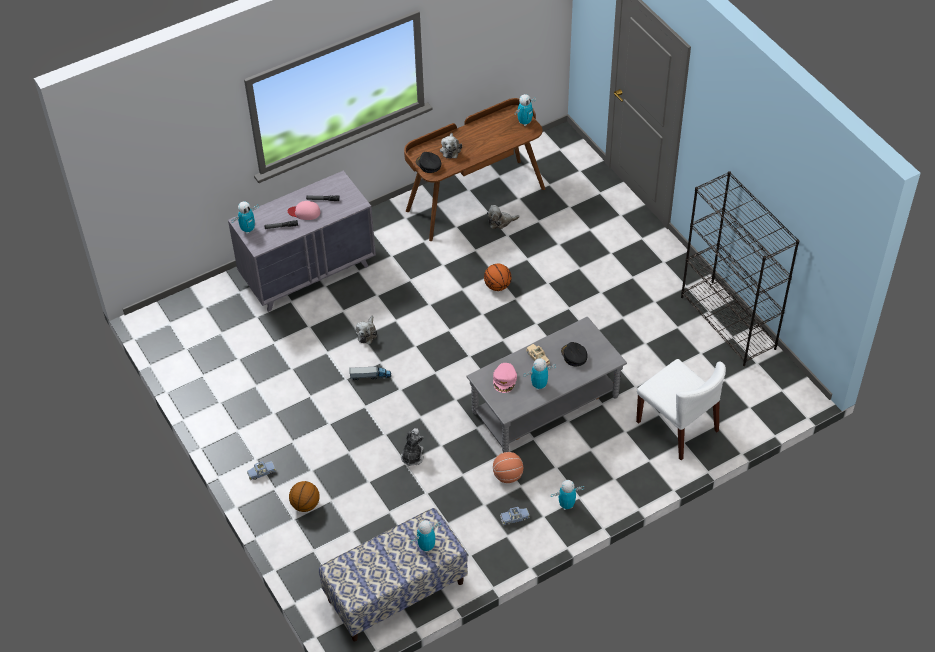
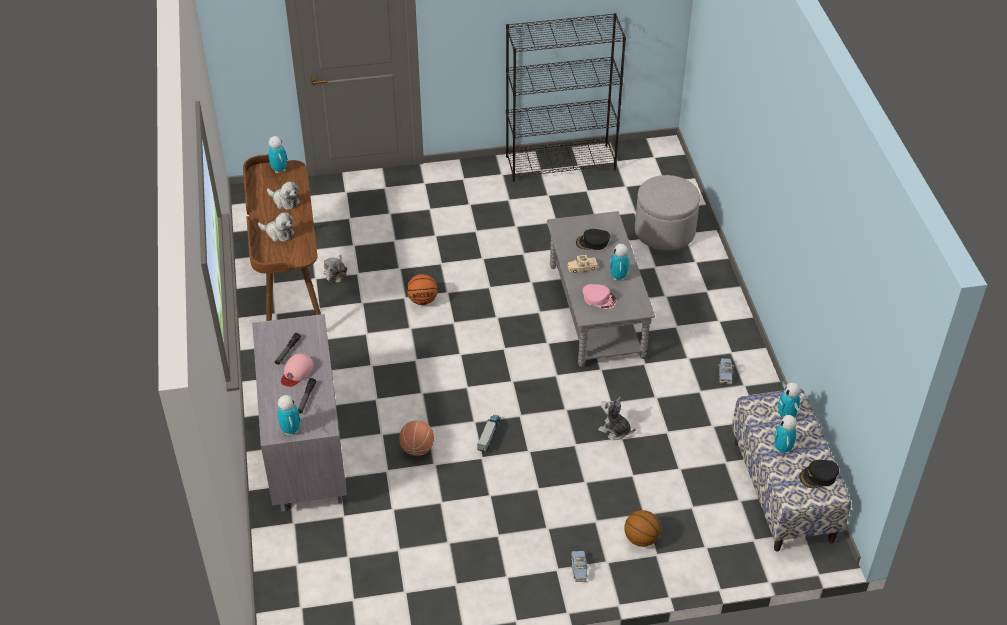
camera: 70 degrees left, 5 degrees down
plush toy [356,316,377,344] -> plush toy moved to [267,181,300,210]
black cap [416,152,442,173] -> black cap moved to [799,460,839,488]
basketball [493,452,523,483] -> basketball moved to [400,420,434,456]
toy robot [551,480,584,510] -> toy robot moved to [774,414,797,453]
white chair [636,359,726,460] -> grey ottoman [635,175,700,251]

